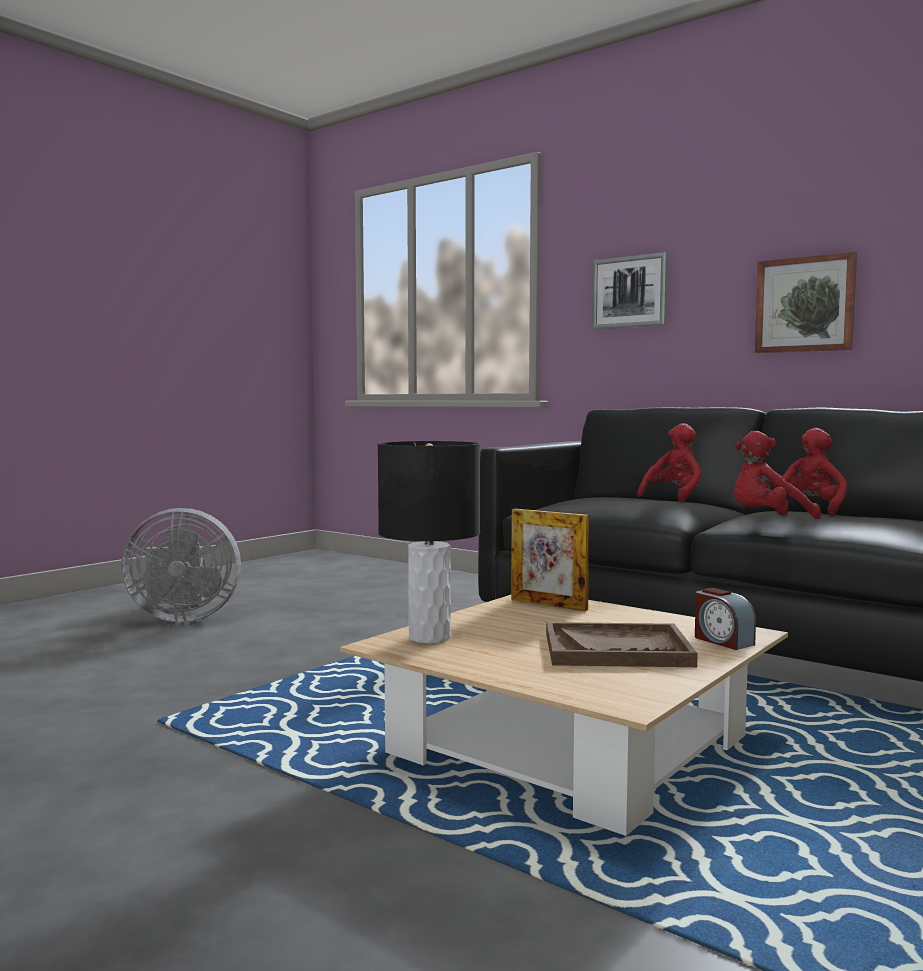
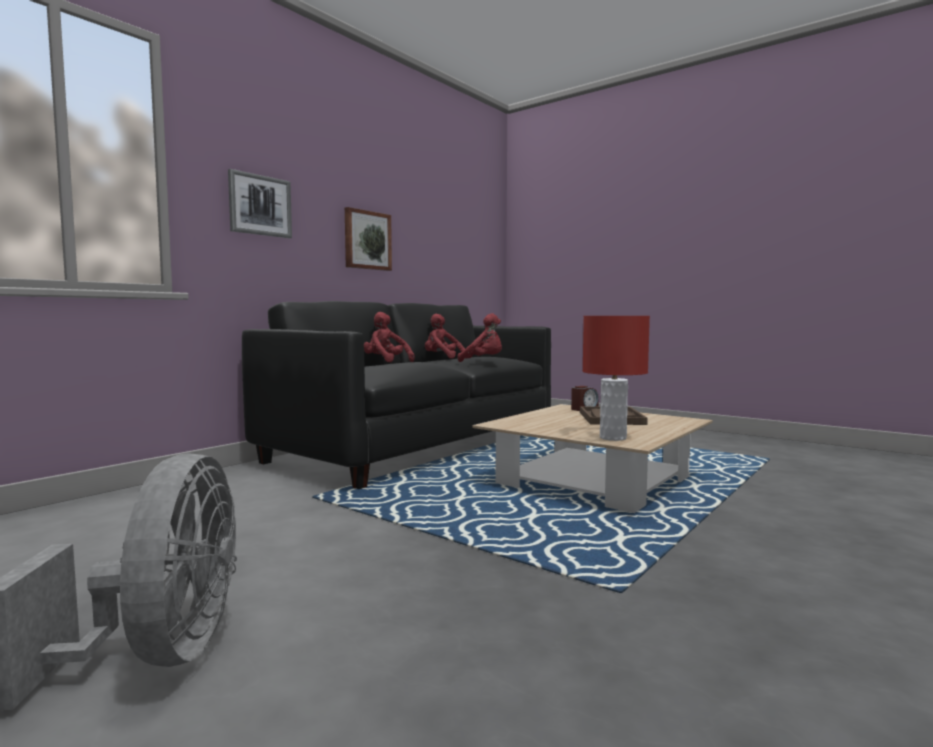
camera: 90 degrees left, 0 degrees up
black table lamp [378,441,480,643] -> red table lamp [582,316,650,441]
picture frame [511,509,590,611] -> none
red plush toy [734,431,821,519] -> red plush toy turned 60 degrees counterclockwise [458,313,502,362]

